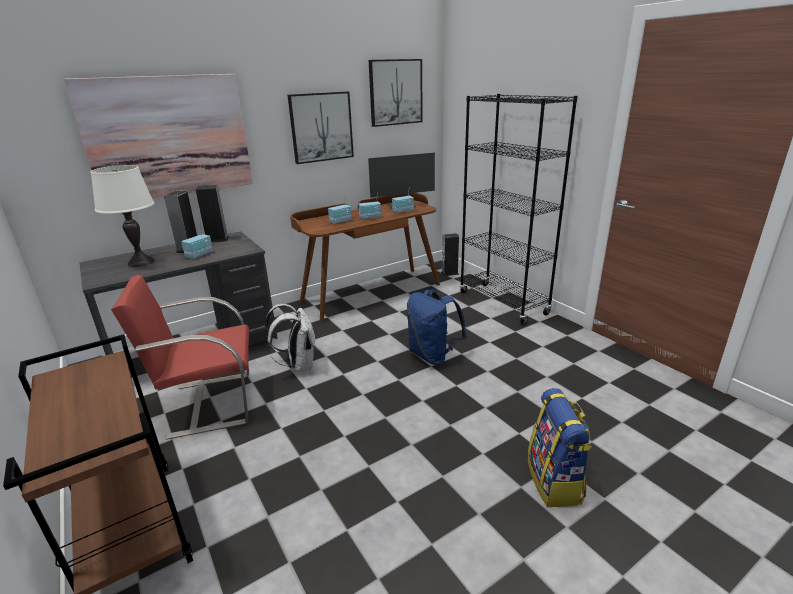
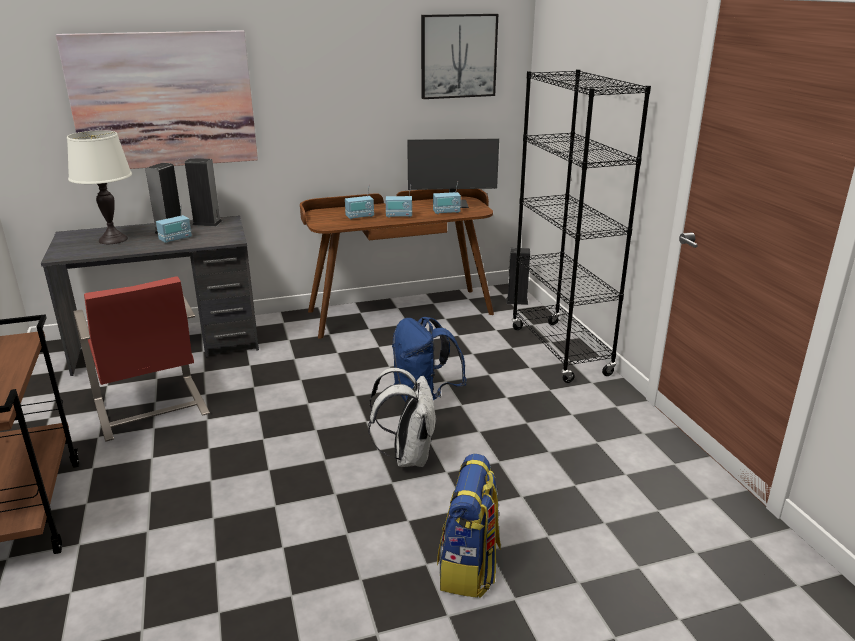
camera: 15 degrees right, 0 degrees up
red chair [111,275,249,440] -> red chair turned 120 degrees counterclockwise [74,277,210,442]
white backpack [265,304,315,373] -> white backpack moved to [368,368,437,467]
picture [288,92,354,164] -> none

